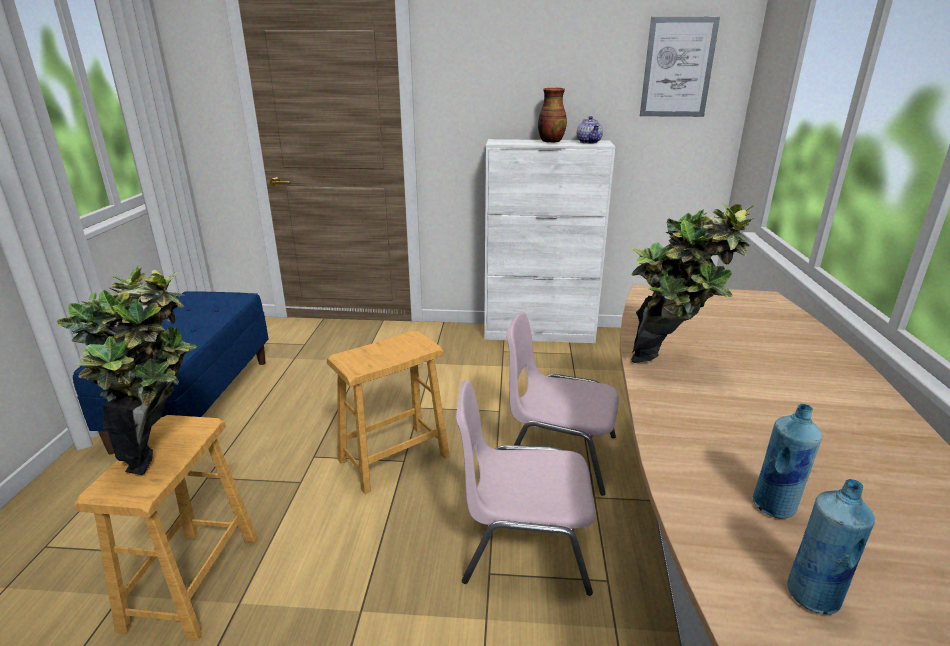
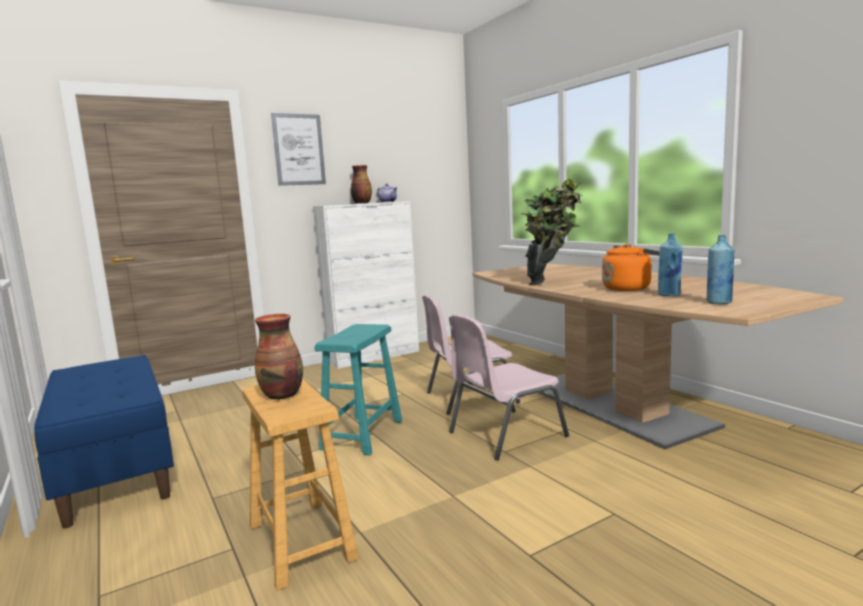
camera: 35 degrees left, 15 degrees down
potted plant [56,265,197,475] -> vase [255,314,303,400]
brown stool [327,331,450,494] -> turquoise stool [314,324,402,456]
picture [640,17,720,117] -> picture moved to [271,113,326,186]
none -> orange kettle [602,244,659,291]

